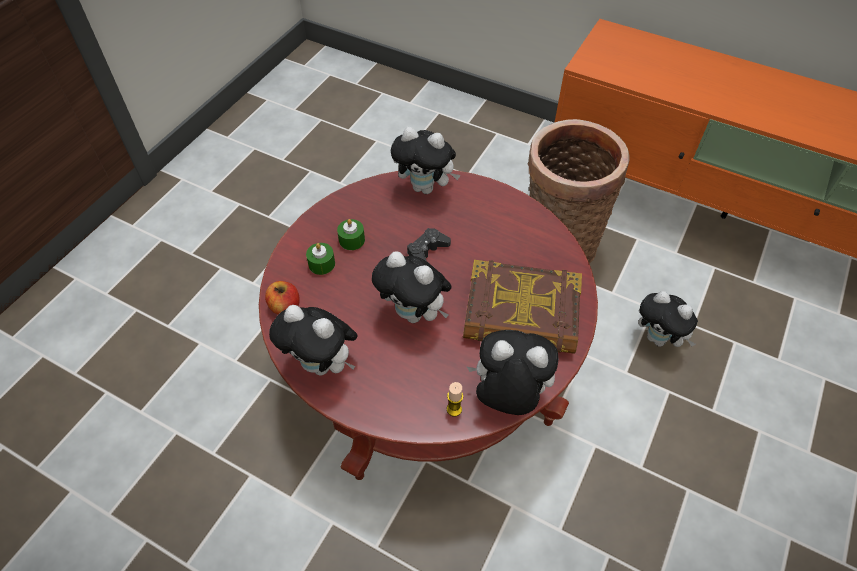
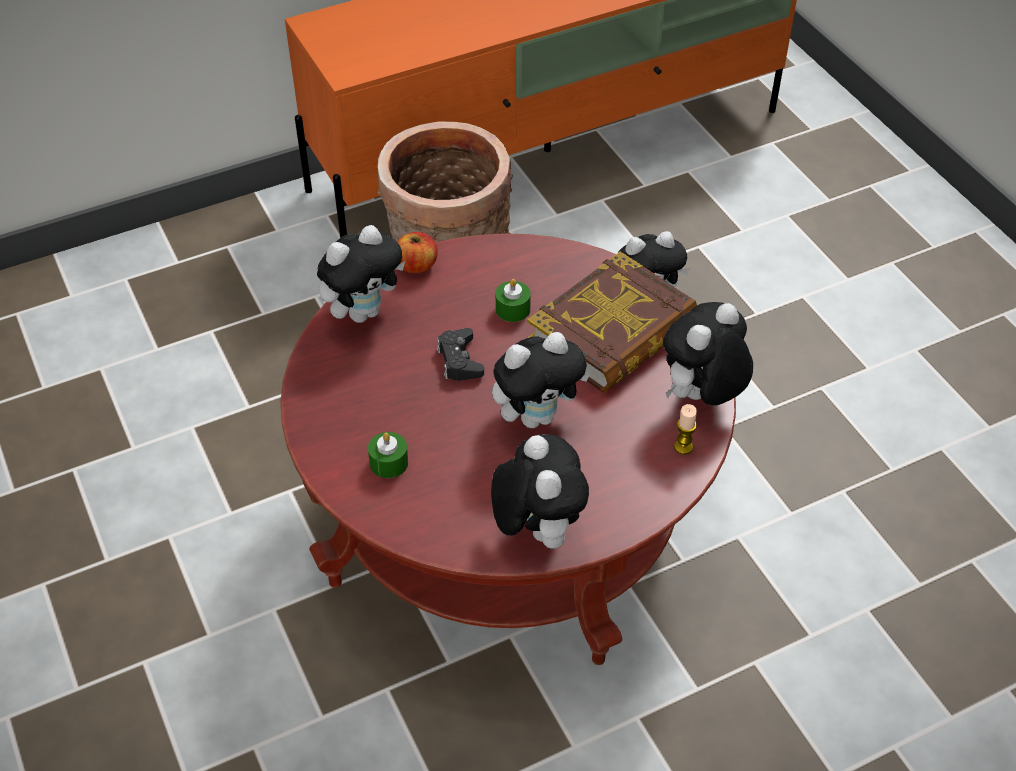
camera: 55 degrees left, 5 degrees down
apple [265,281,300,315] -> apple moved to [397,232,438,273]
plush toy [269,305,358,376] -> plush toy turned 75 degrees counterclockwise [491,434,589,549]
green candle [337,219,365,250] -> green candle moved to [495,279,531,322]

